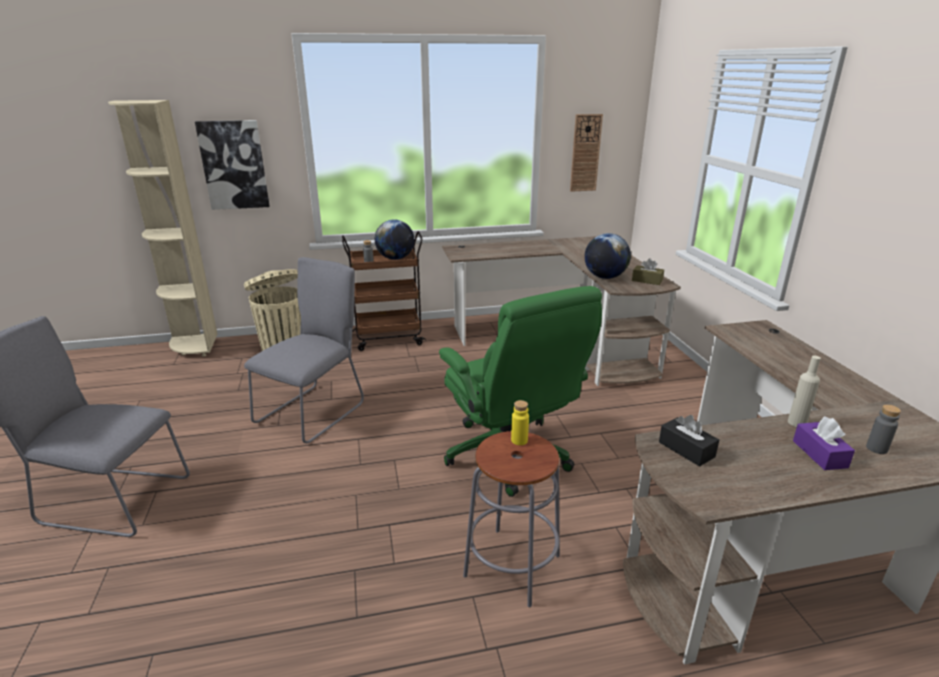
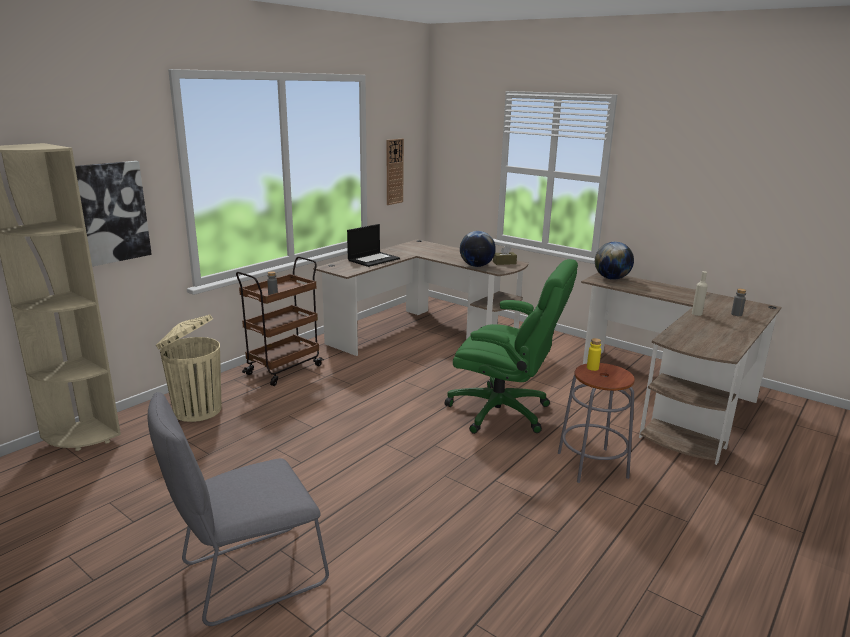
camera: 40 degrees left, 5 degrees down
grey chair [244,257,364,443] -> none
globe [375,220,414,260] -> globe moved to [595,242,634,280]
black tissue box [659,415,719,467] -> none
purple tissue box [793,416,855,470] -> none
none -> laptop [347,224,400,267]

